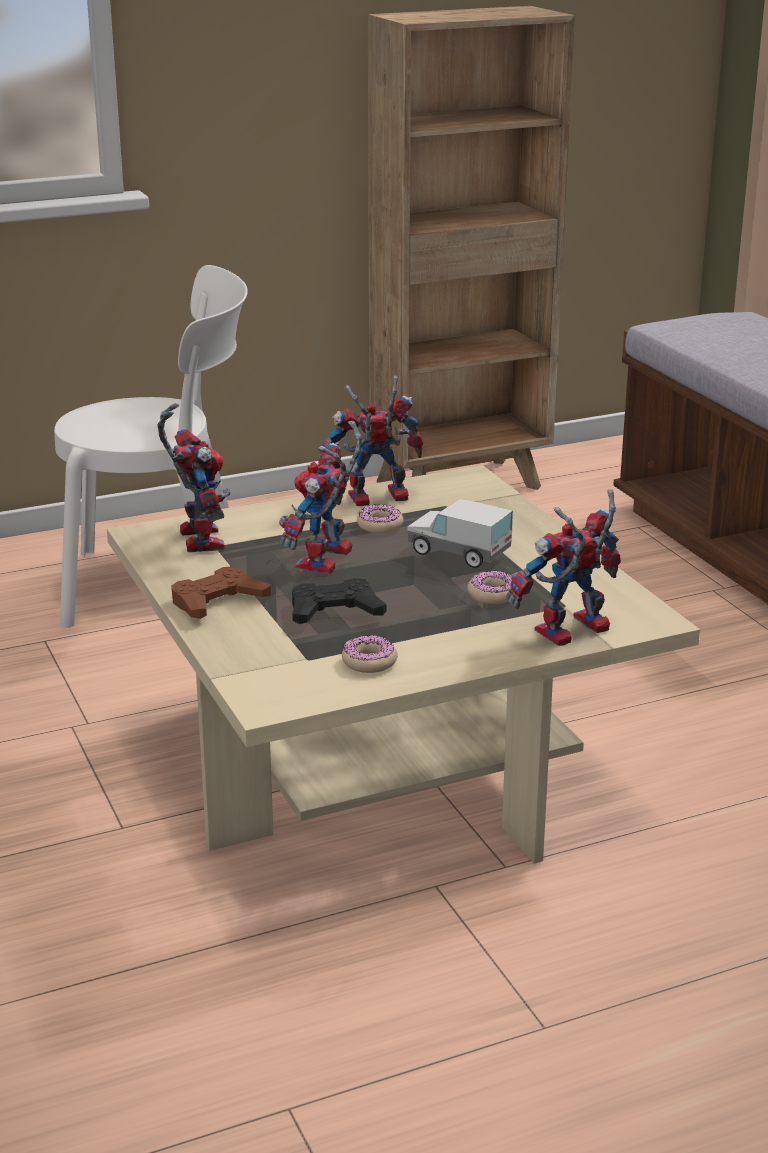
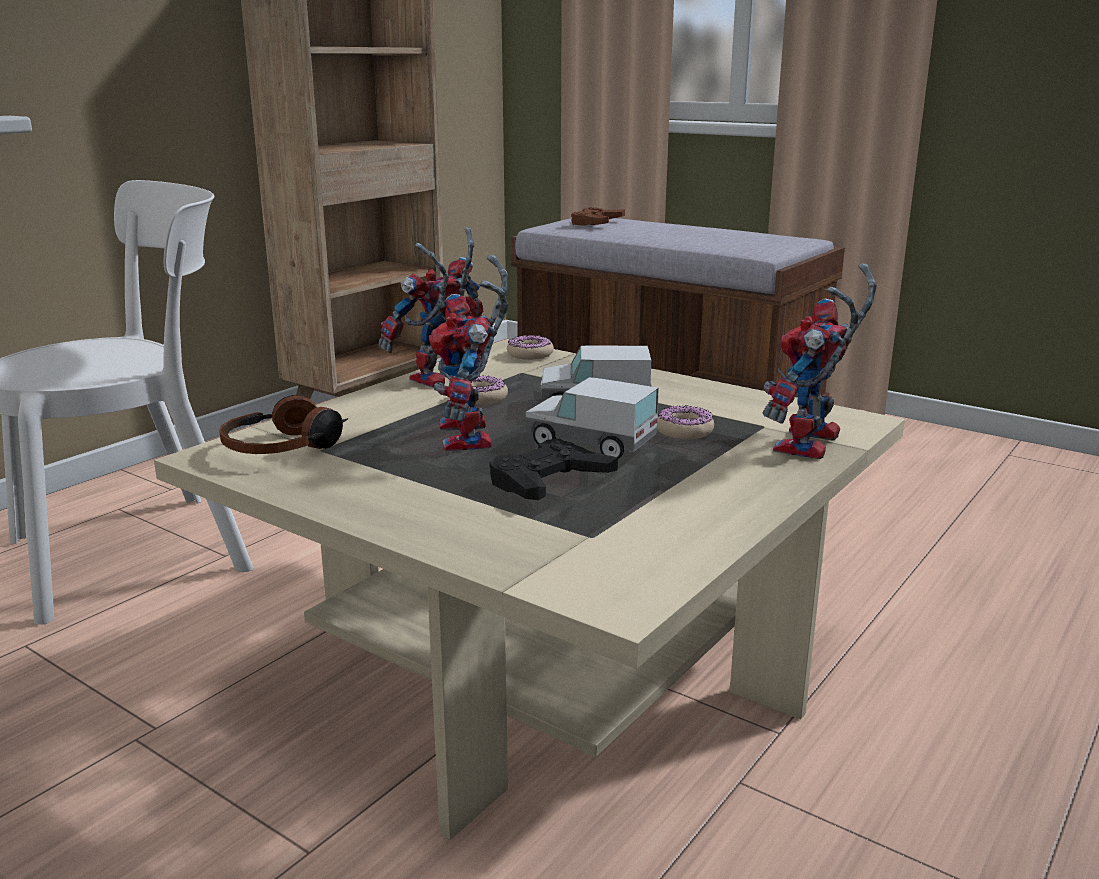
camera: 30 degrees left, 5 degrees down
toy robot [157,403,231,552] -> headphones [219,395,348,454]
brown game controller [171,566,271,619] -> brown game controller moved to [571,207,625,226]
donut [342,635,397,673] -> donut moved to [507,335,554,360]
none -> toy truck [526,377,659,459]

